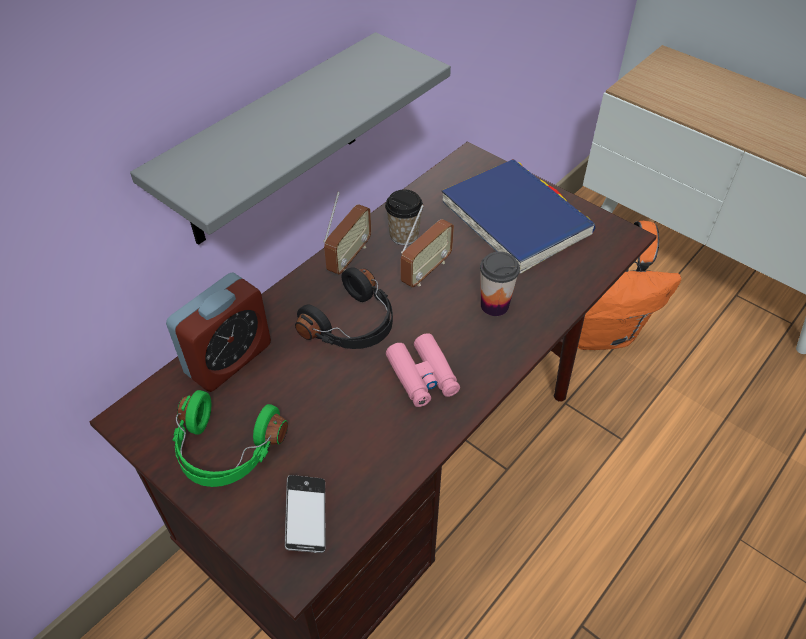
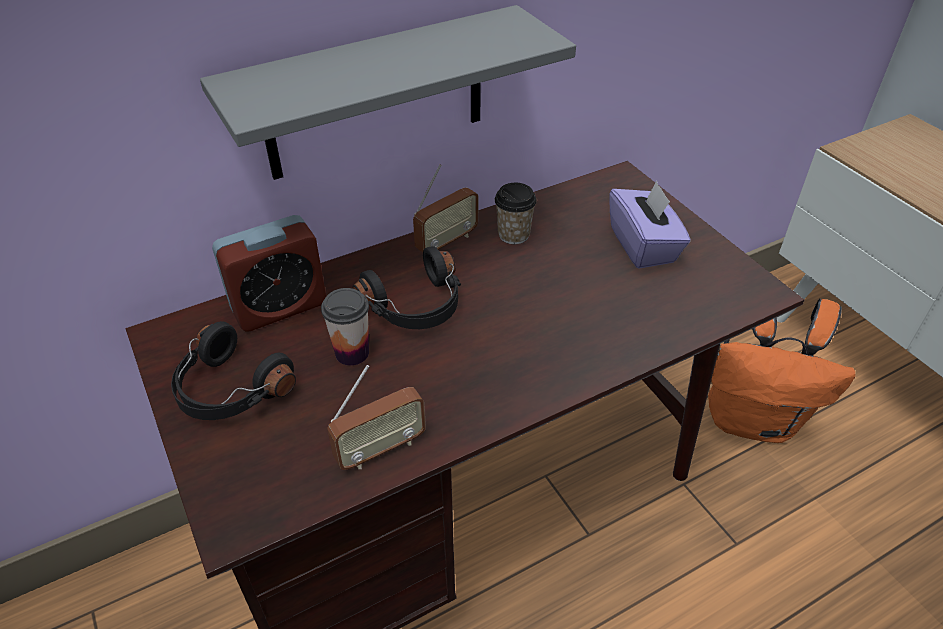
camera: 20 degrees right, 5 degrees down
green headphones [172,390,288,487] -> black headphones [171,321,296,420]
phone [285,475,326,553] -> none
pink binoculars [386,333,460,407] -> none
radio [401,204,454,287] -> radio moved to [327,365,426,470]
blue book [442,159,596,274] -> purple tissue box [609,181,691,269]
cup [480,252,520,316] -> cup moved to [321,288,369,366]

